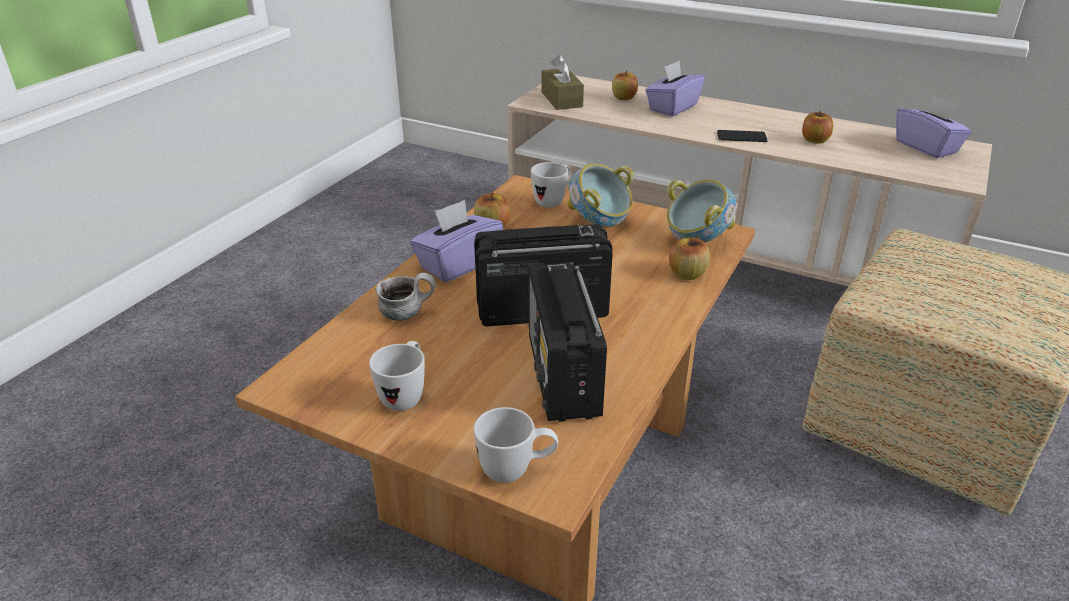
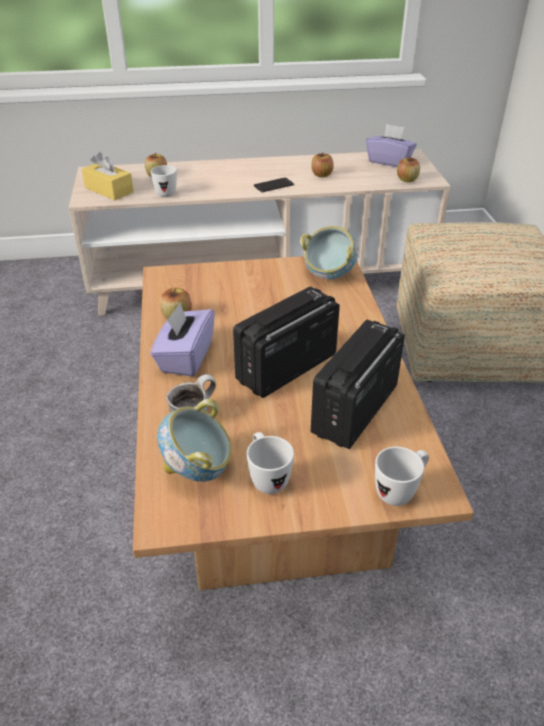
camera: 35 degrees left, 5 degrees up
radio [529,262,607,422] -> radio turned 75 degrees clockwise [311,320,405,449]
white mug [531,162,570,208] -> white mug moved to [151,165,177,197]
brown tissue box [541,55,584,110] -> yellow tissue box [82,152,134,200]
bowl [568,163,634,227] -> bowl moved to [157,399,232,482]
purple tissue box [645,61,705,116] -> none
apple [669,236,710,280] -> apple moved to [397,156,420,182]

